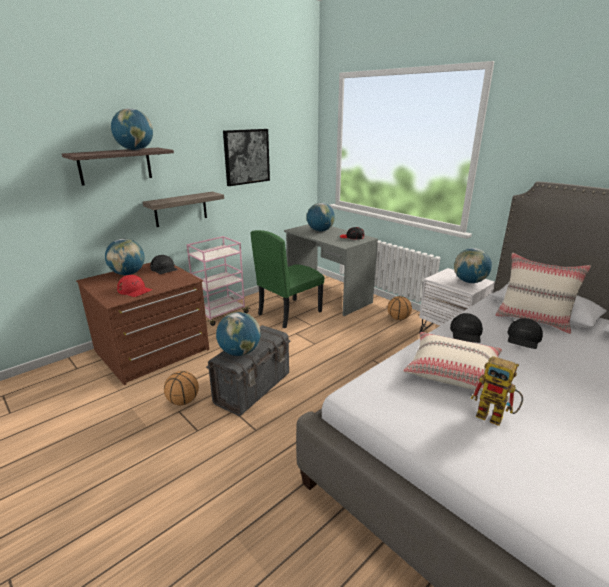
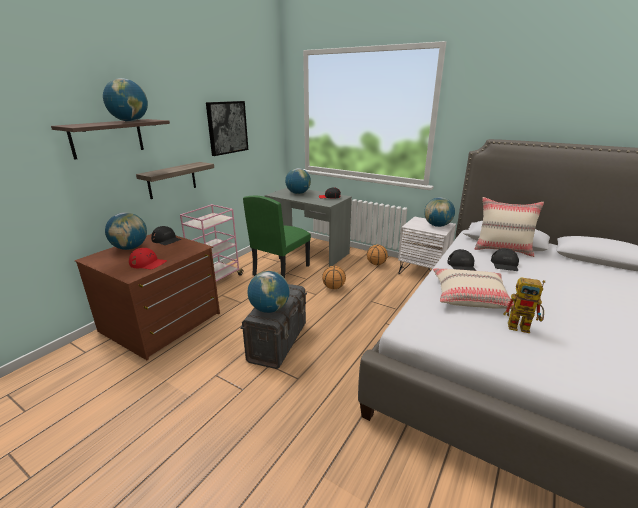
camera: 15 degrees left, 0 degrees up
basketball [164,371,199,405] -> basketball moved to [322,266,346,289]

